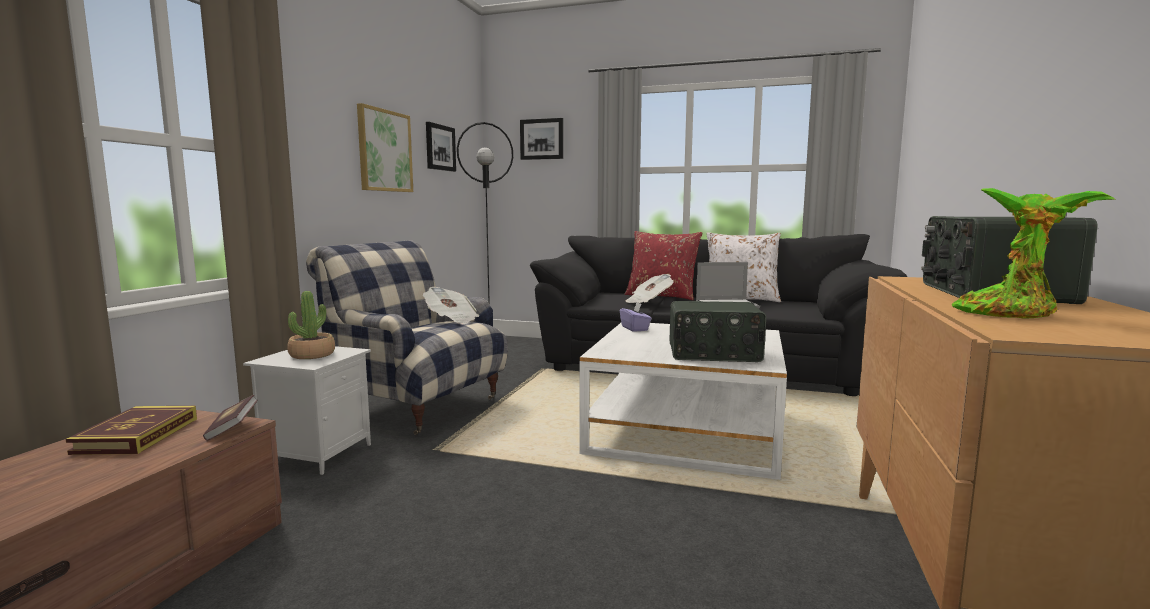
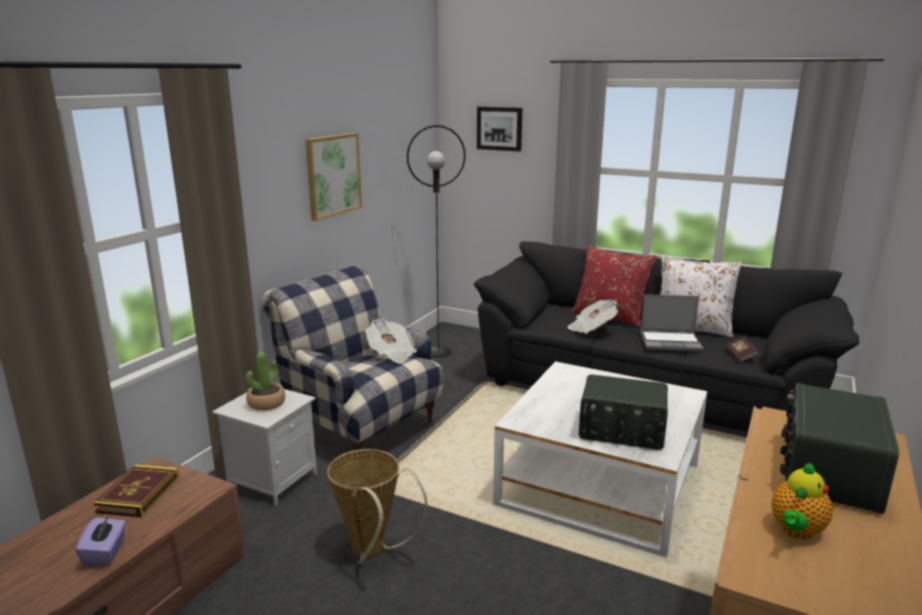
camera: 10 degrees right, 10 degrees up
book [203,395,257,441] -> book moved to [726,337,759,362]
picture [426,122,456,172] -> none
purple tissue box [620,302,652,332] -> purple tissue box moved to [76,515,126,567]
potted plant [952,188,1115,319] -> teapot [771,462,833,539]
none -> basket [327,449,427,564]

